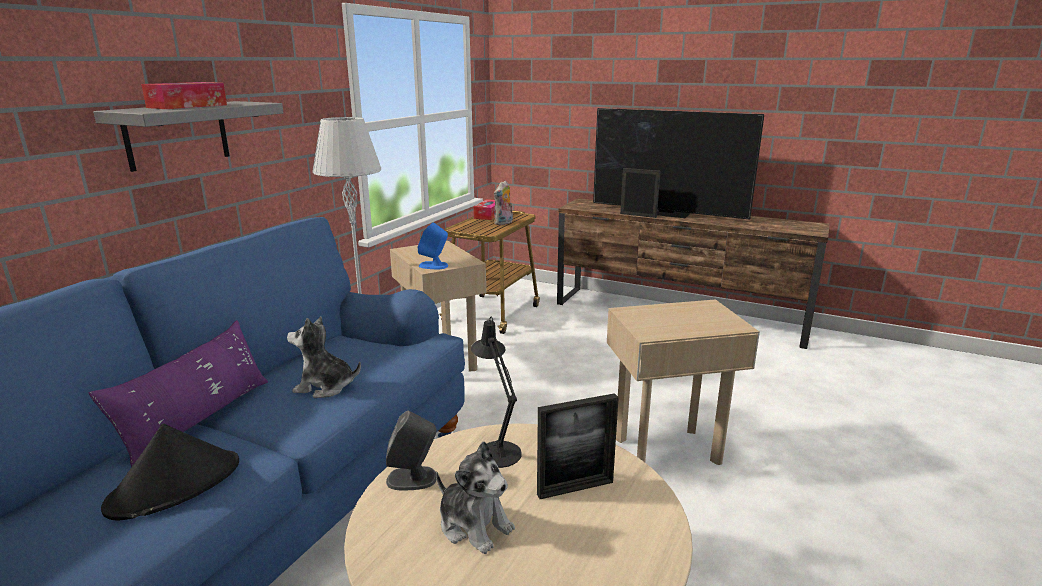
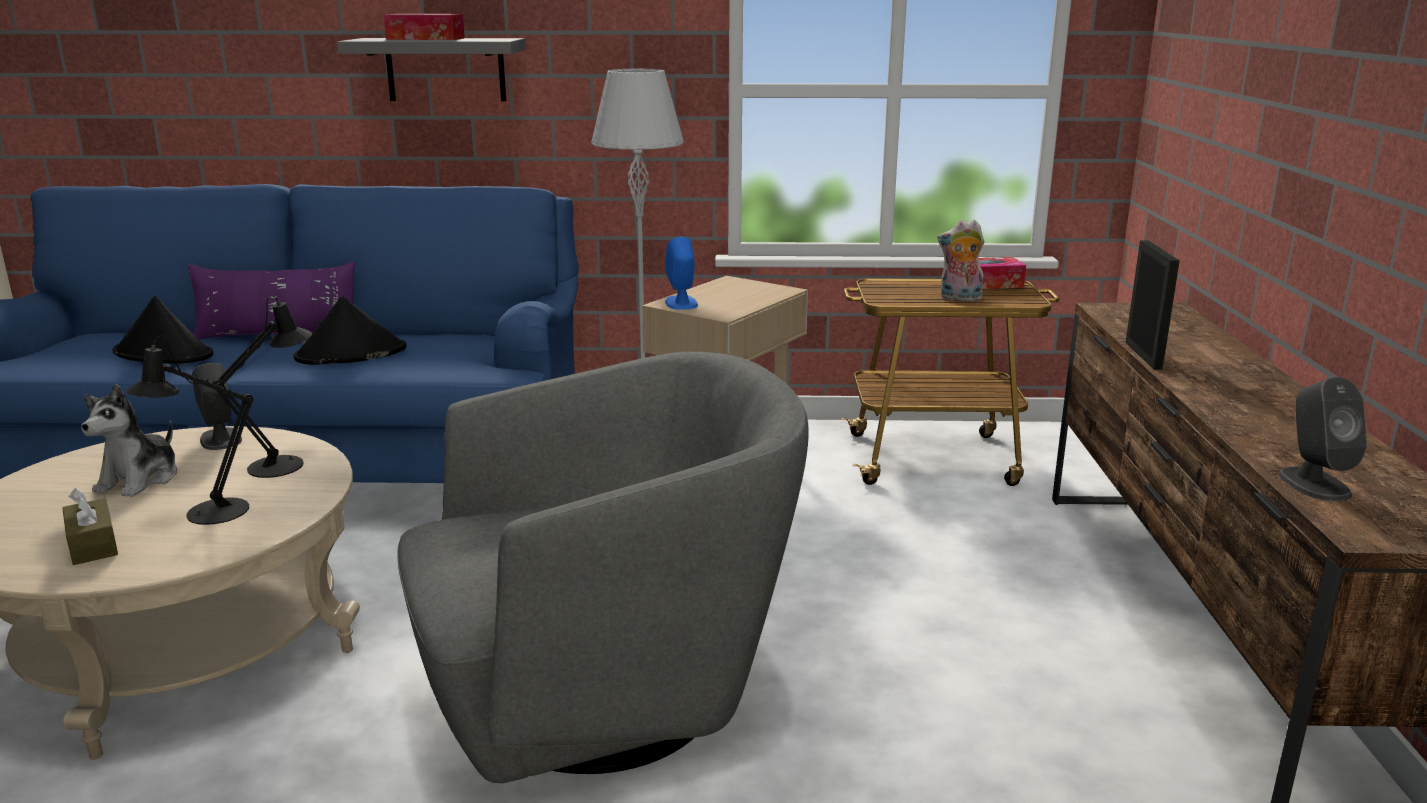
camera: 65 degrees right, 0 degrees up
plush toy [287,316,361,398] -> black hat [294,296,406,365]
picture frame [537,393,619,499] -> black table lamp [126,336,254,525]
television [593,108,764,220] -> none
beige side table [607,299,760,465] -> grey armchair [397,352,808,783]
none -> brown tissue box [62,488,118,565]
none -> grey speaker [1278,377,1367,501]

